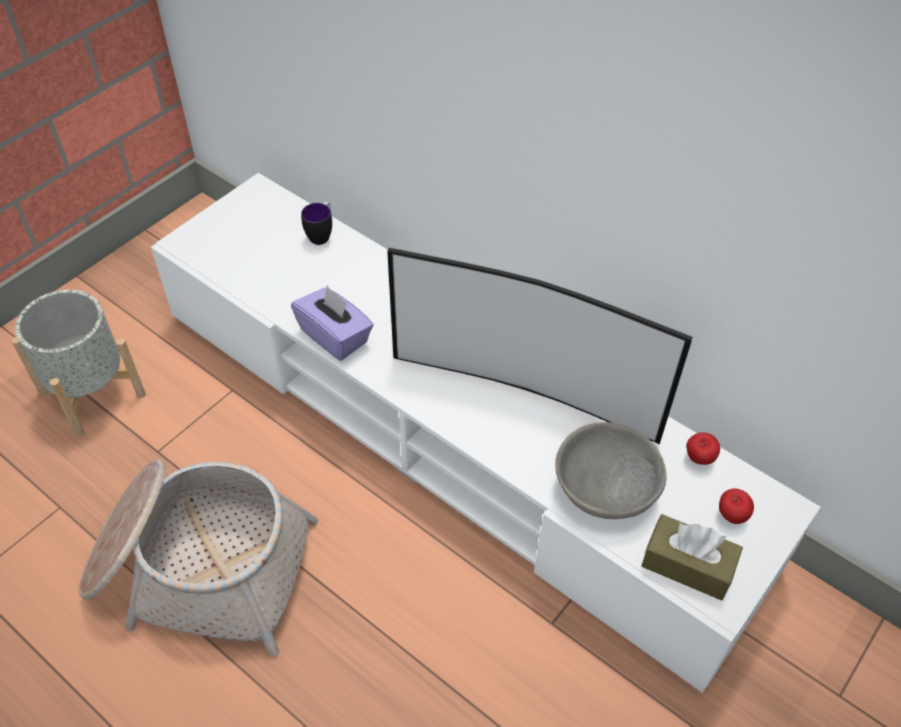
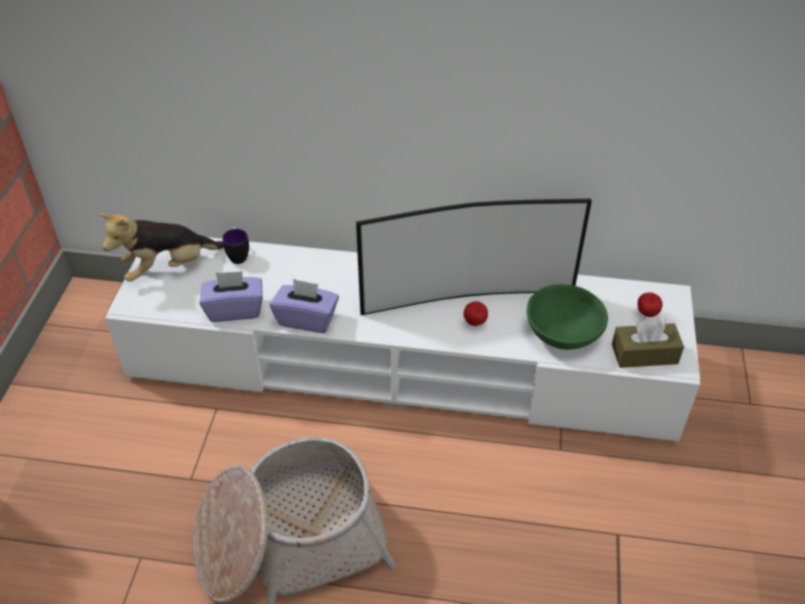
camera: 30 degrees left, 5 degrees down
grey planter [12,290,146,438] -> none
grey bowl [555,422,667,519] -> green bowl [527,284,608,350]
apple [686,433,720,465] -> apple moved to [463,301,488,326]
none -> plush toy [99,214,224,282]
none -> purple tissue box [200,271,263,322]

